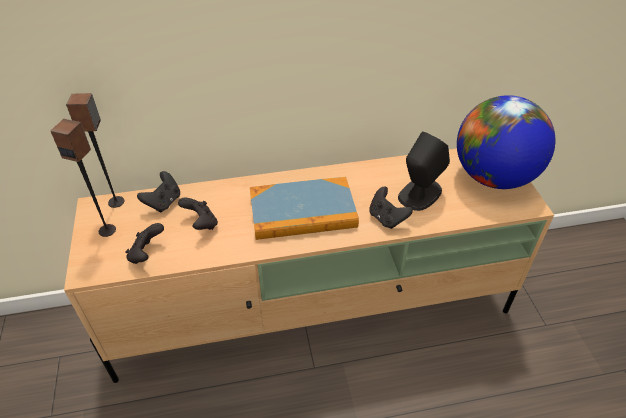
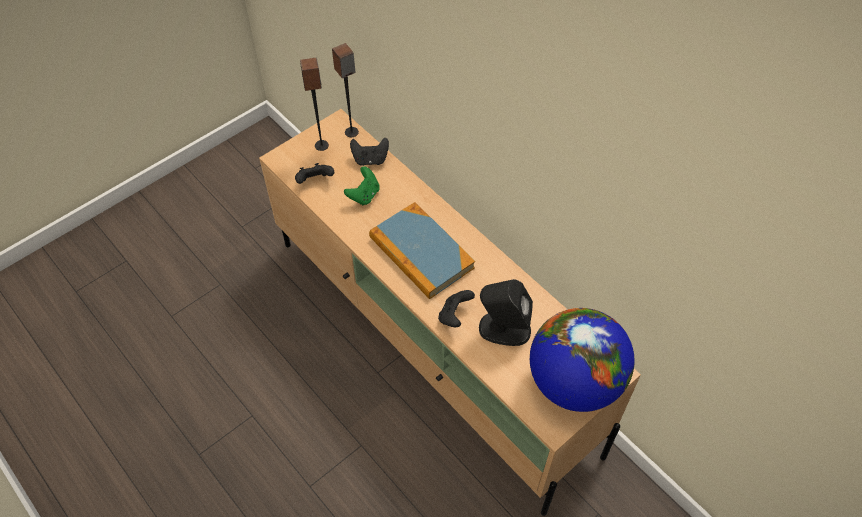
camera: 60 degrees right, 10 degrees up
black game controller [178,198,218,230] -> green game controller [344,166,380,205]

